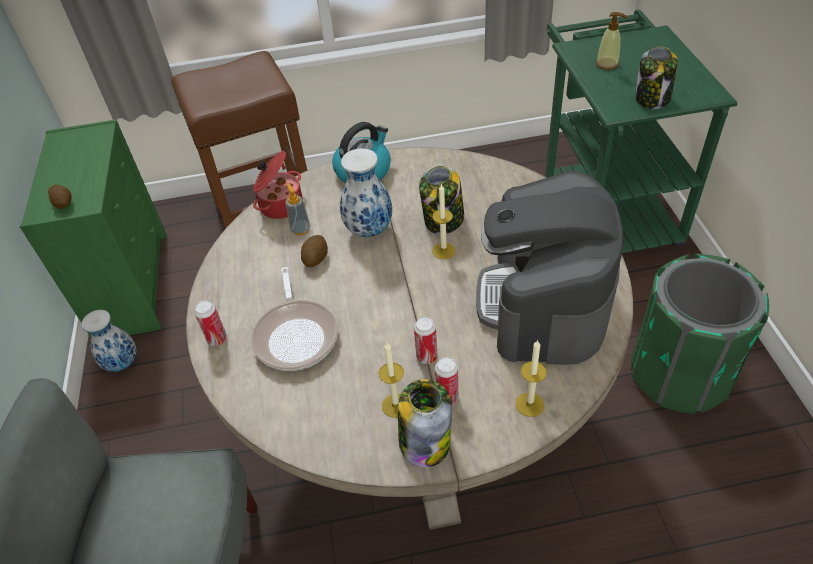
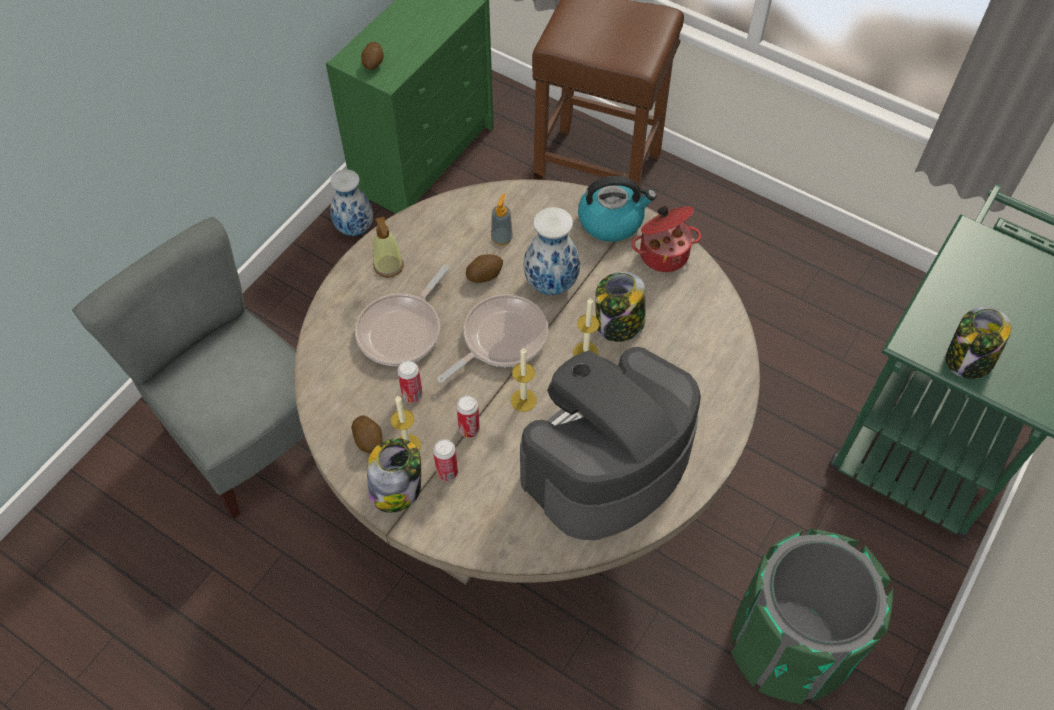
camera: 40 degrees right, 10 degrees up
can [194,300,227,346] -> can moved to [397,360,423,403]
cooking pot [253,151,303,219] -> cooking pot moved to [631,206,701,272]
candle [516,340,547,417] -> candle moved to [511,347,537,412]
soap dispenser [596,12,628,70] -> soap dispenser moved to [373,217,404,278]
none -> potato [351,415,382,453]
none -> frying pan [437,294,549,383]

